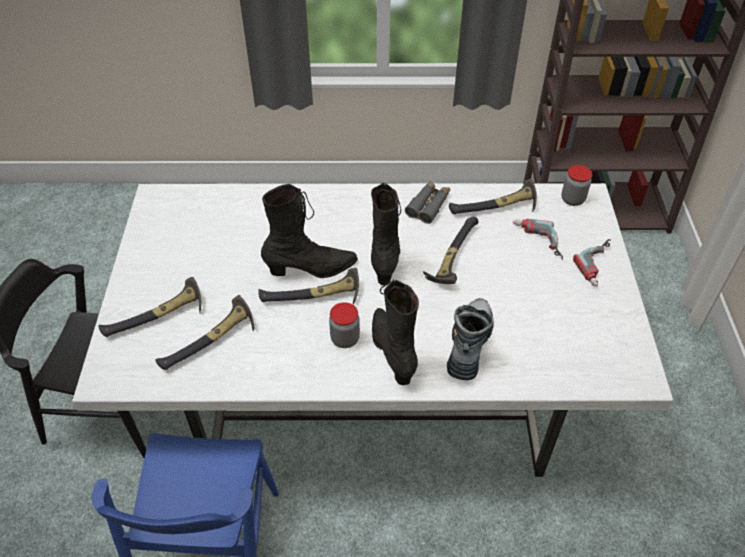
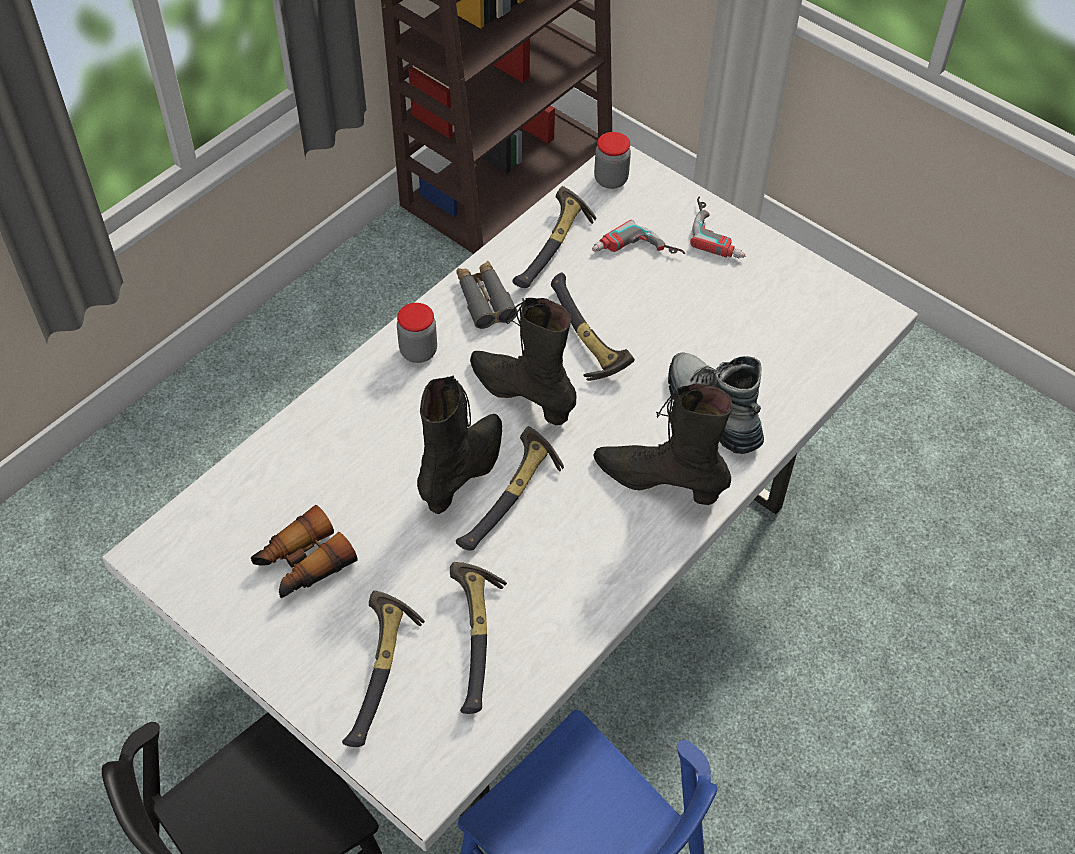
camera: 50 degrees left, 5 degrees up
jar [329,302,360,348] -> jar moved to [397,303,437,363]
none -> binoculars [251,505,358,598]

